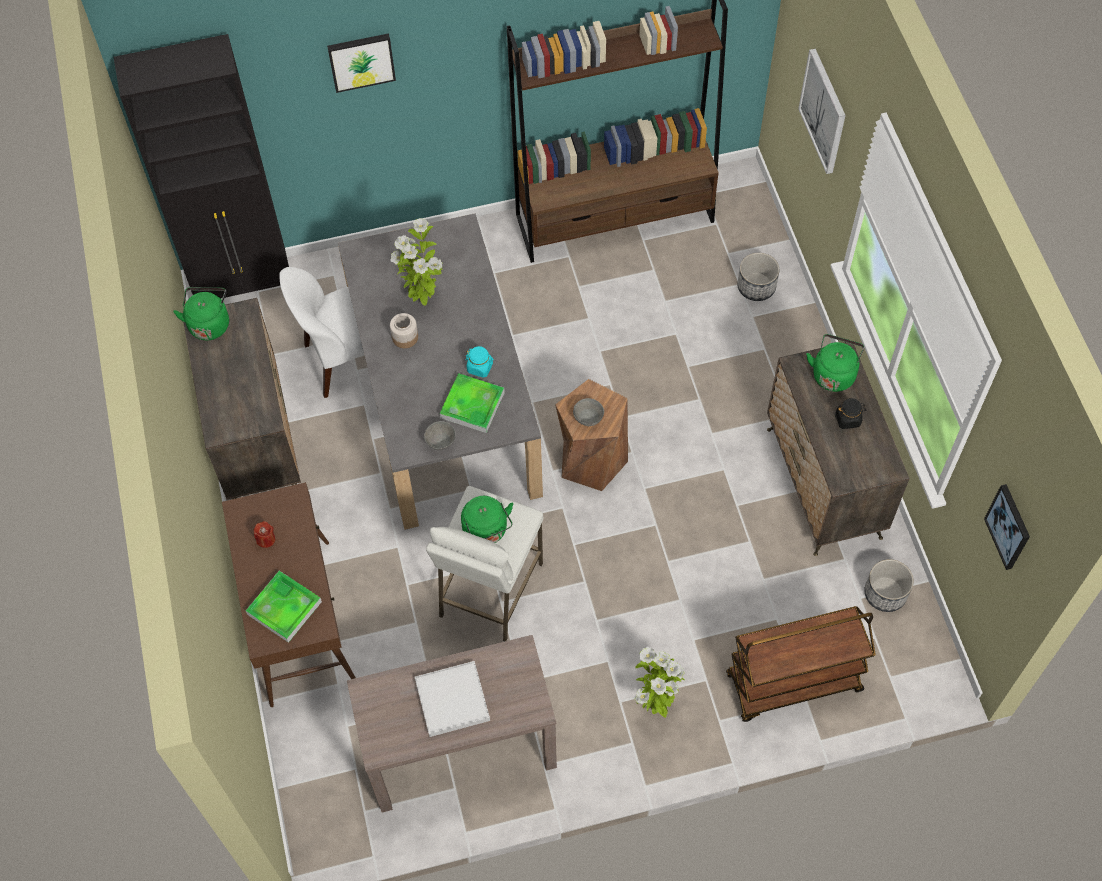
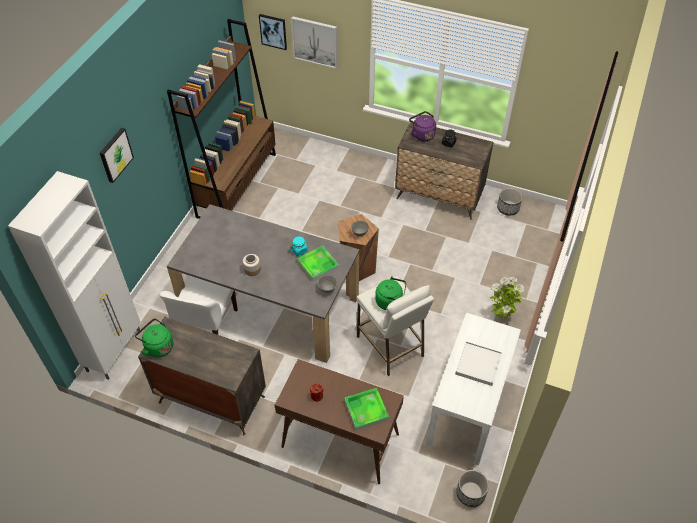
camera: 55 degrees left, 10 degrees down
black cabinet [114,34,289,299] -> white cabinet [8,171,141,380]
brown console table [347,635,557,812] -> white console table [426,313,521,466]
potted plant [390,218,443,306] -> none
brown cart [726,606,876,722] -> none
planter [737,253,779,301] -> planter moved to [456,470,489,507]
green kettle [806,334,864,392] -> purple kettle [409,111,436,141]
picture [984,484,1030,570] -> picture moved to [259,14,287,50]

